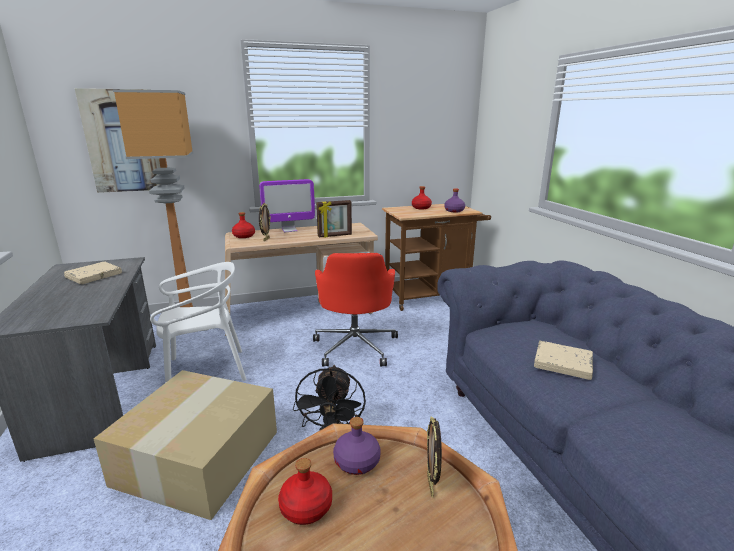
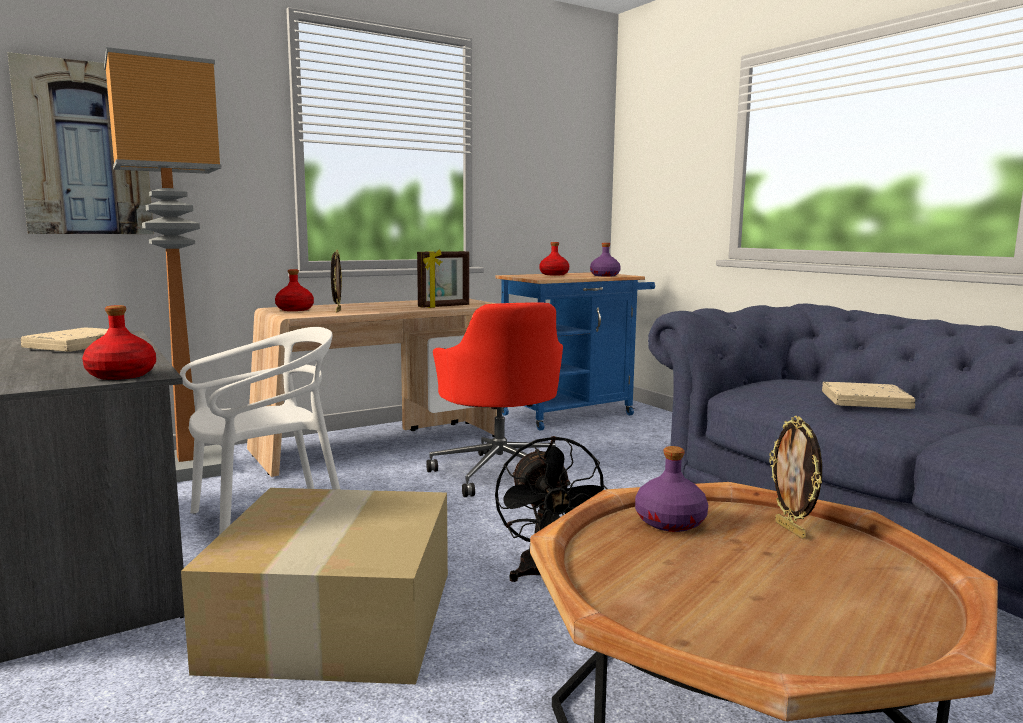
camera: 15 degrees left, 10 degrees down
monitor [259,179,315,232] -> none
red bottle [278,458,332,525] -> red bottle moved to [82,305,156,380]
brown cart [382,204,491,311] -> blue cart [495,272,655,431]

